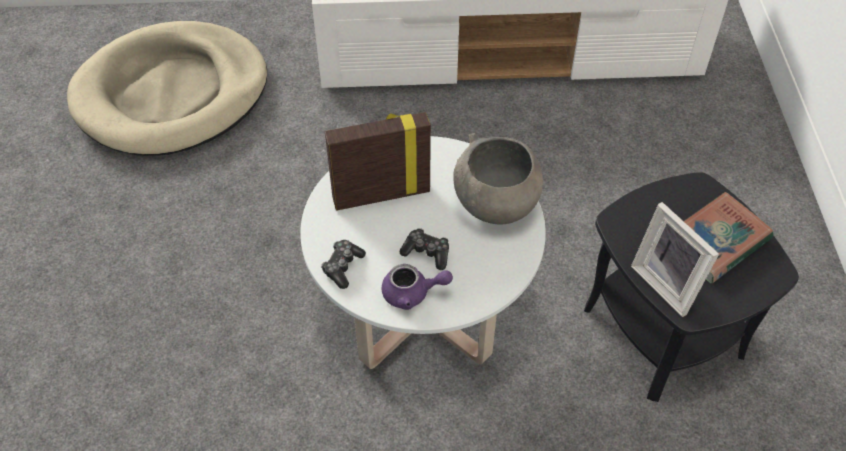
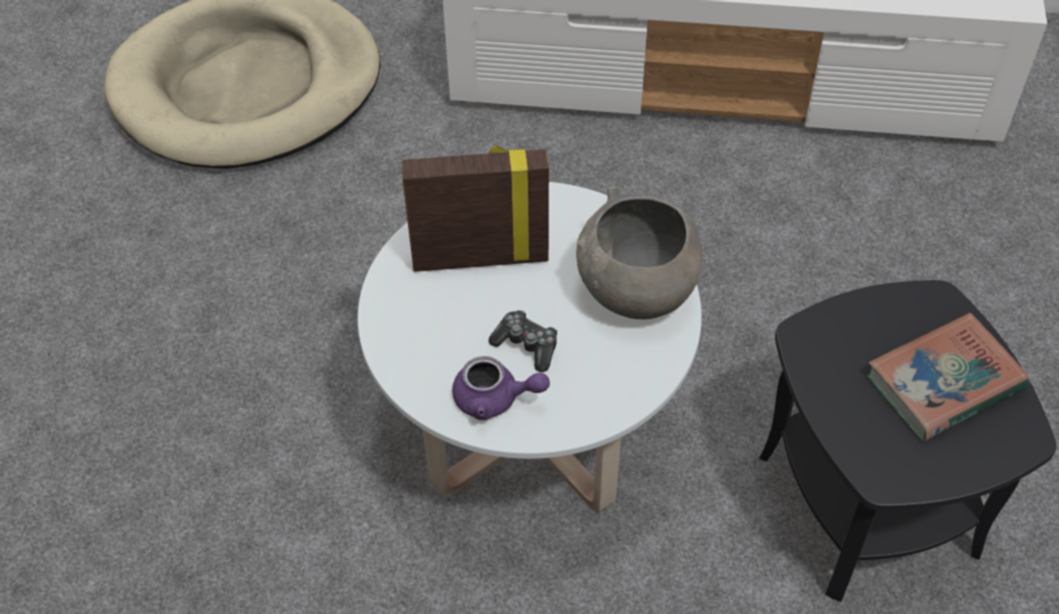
camera: 10 degrees right, 0 degrees up
game controller [321,240,366,289] -> none
picture frame [631,202,719,317] -> none

